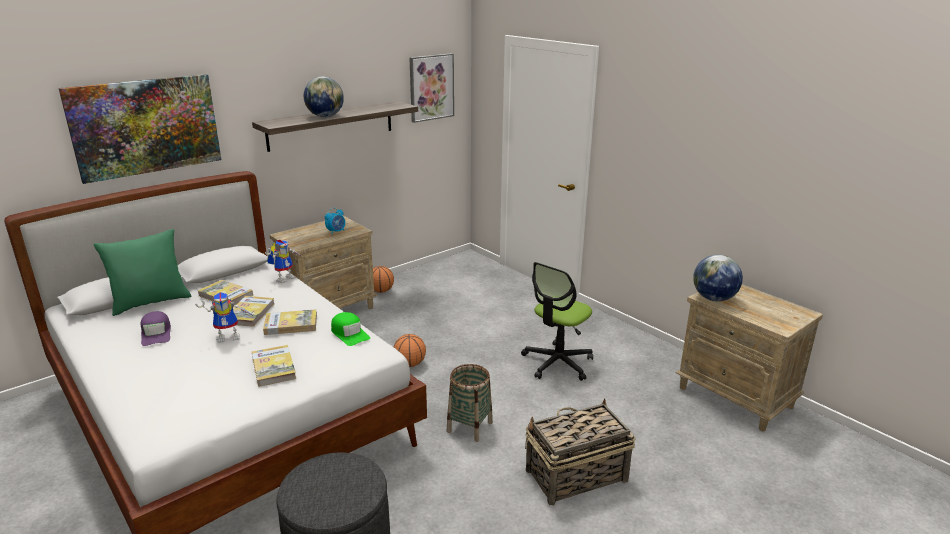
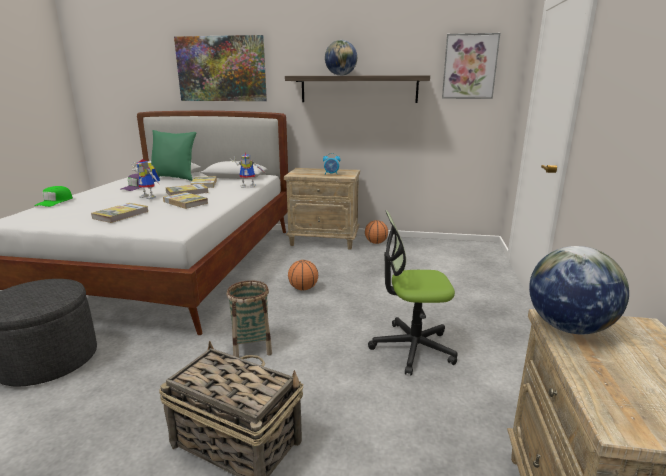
camera: 50 degrees right, 5 degrees down
green cap [331,312,370,346] -> green cap moved to [34,186,73,207]

